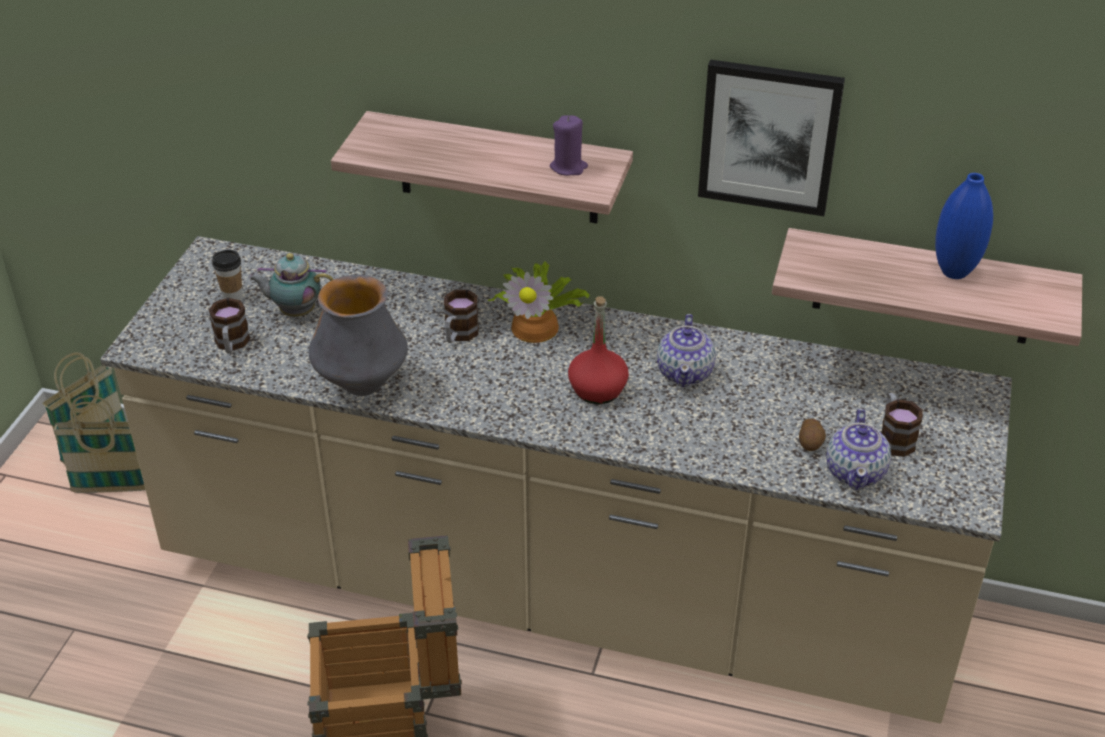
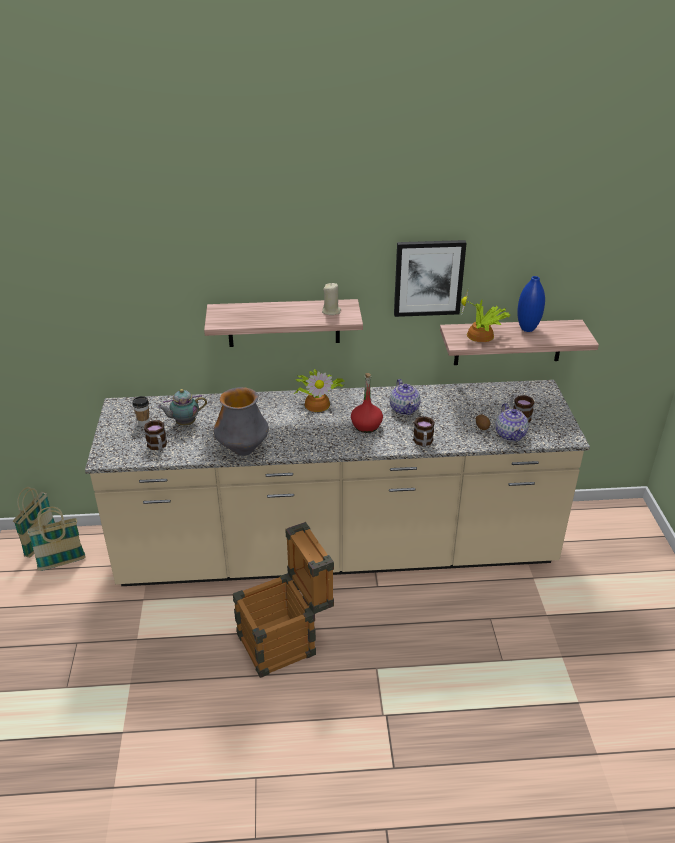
camera: 20 degrees left, 5 degrees down
mug [444,290,479,343] -> mug moved to [413,416,435,447]
purple candle [550,115,588,176] -> beige candle [322,283,341,315]
none -> potted plant [461,291,510,342]

